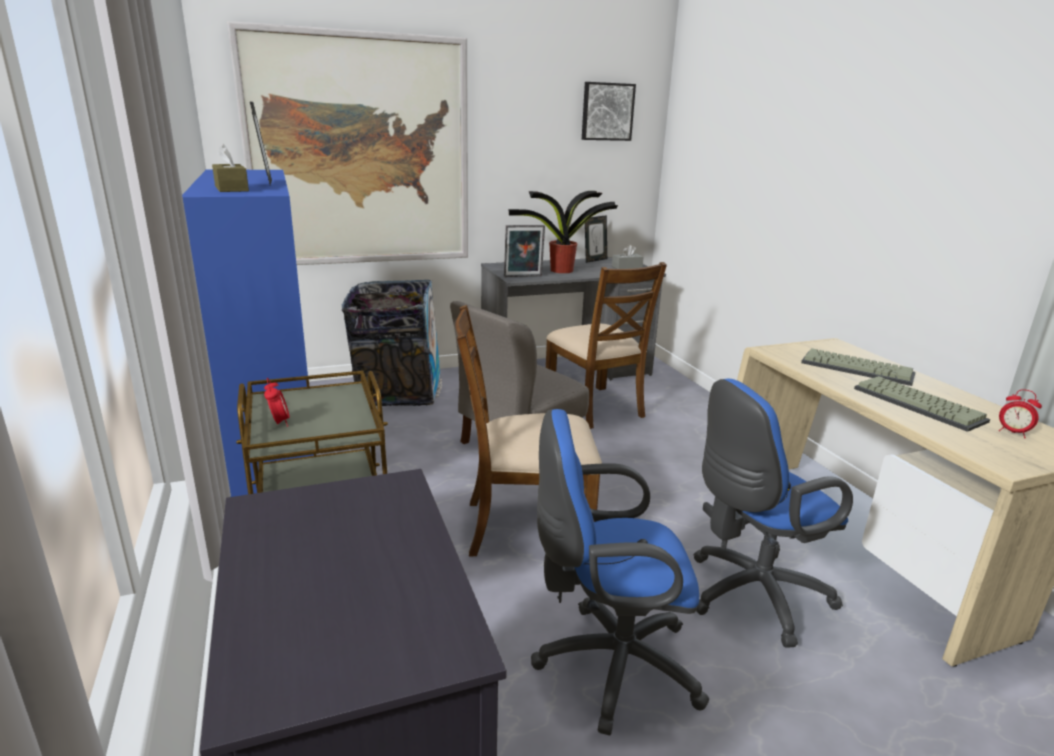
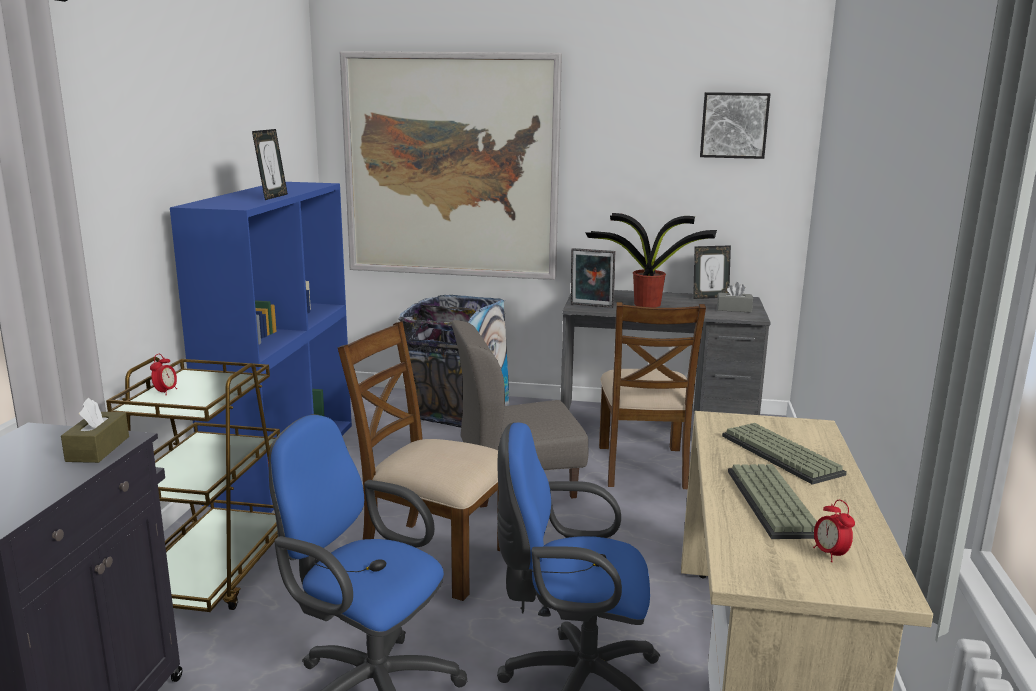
camera: 30 degrees right, 5 degrees down
brown tissue box [212,143,249,192] -> brown tissue box moved to [61,398,129,463]

